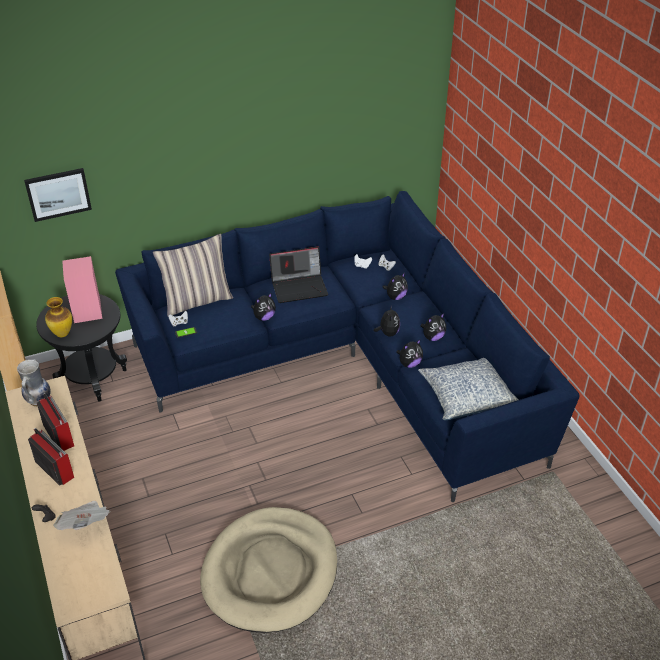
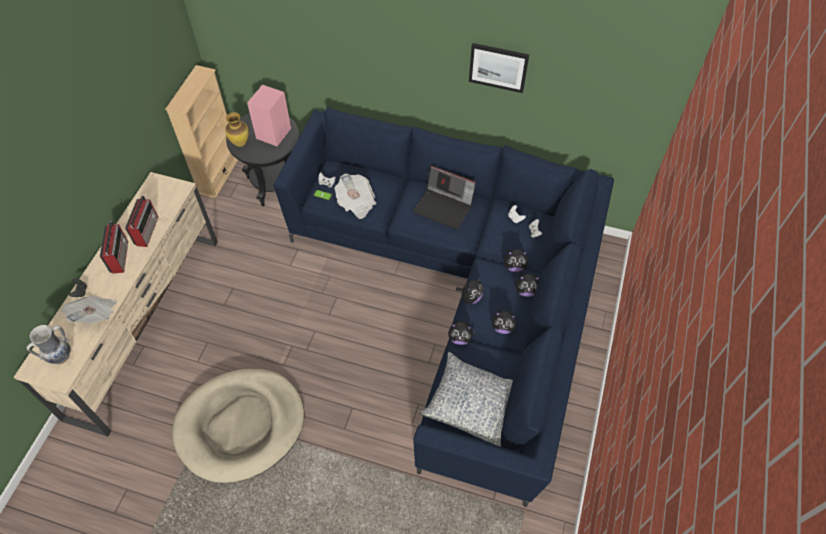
camera: 40 degrees right, 15 degrees up
vase [17,359,51,407] -> vase moved to [27,325,70,364]
picture [24,168,92,222] -> picture moved to [469,43,529,93]
pillow [153,234,233,316] -> none
plush toy [251,292,276,321] -> plush toy moved to [515,274,539,297]
none -> newspaper [334,173,376,219]

